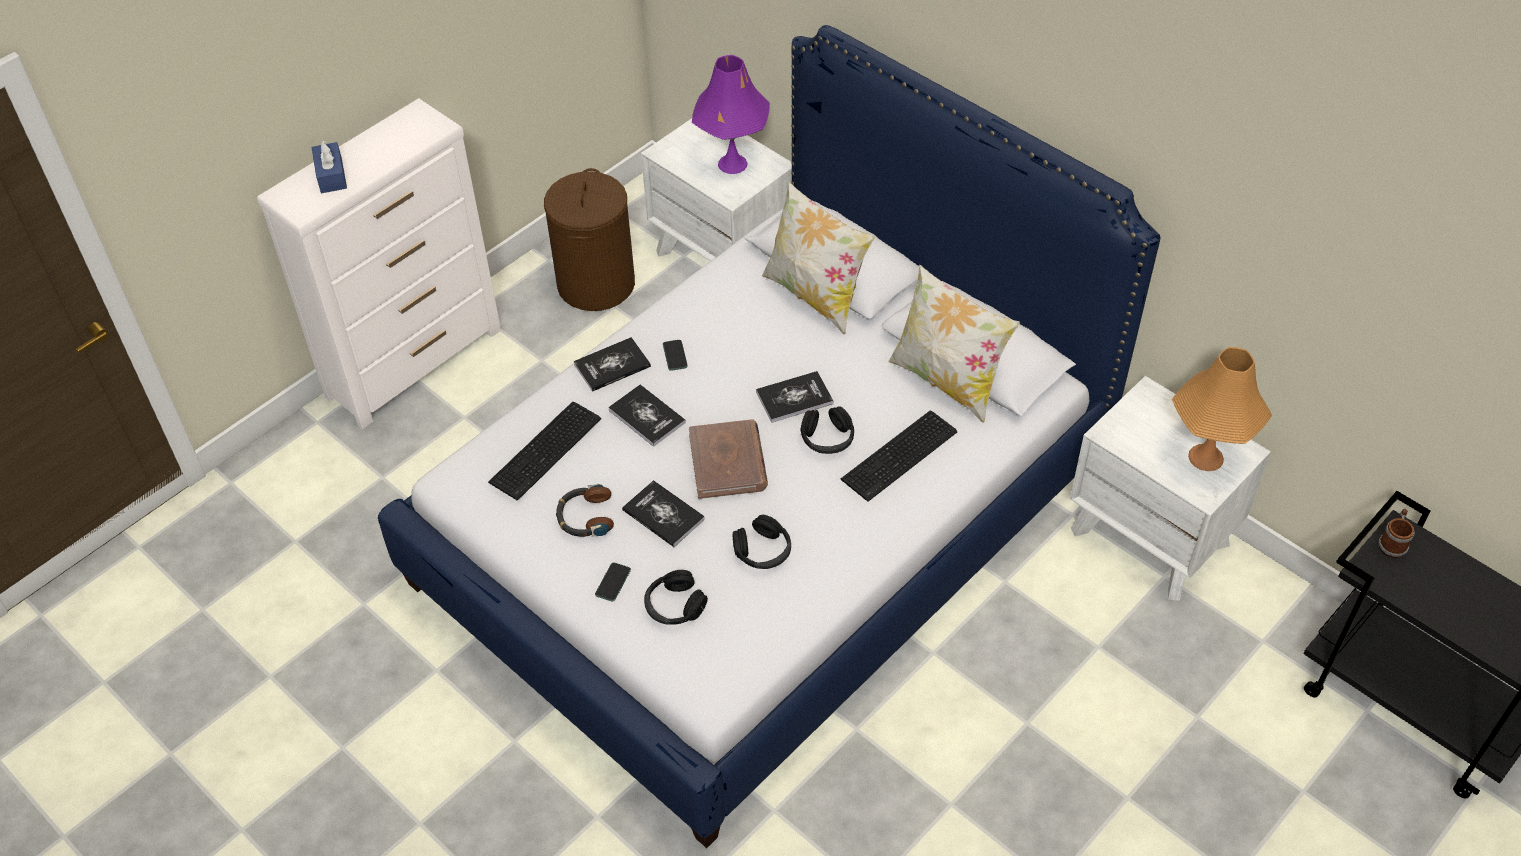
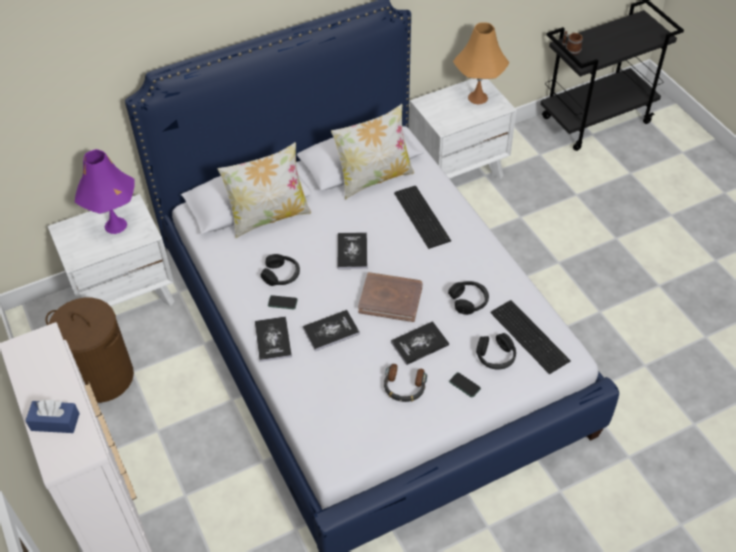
camera: 70 degrees left, 0 degrees up
keyboard [488,402,601,501] -> keyboard moved to [490,300,571,374]
black headphones [800,406,854,454] -> black headphones moved to [261,254,300,286]

